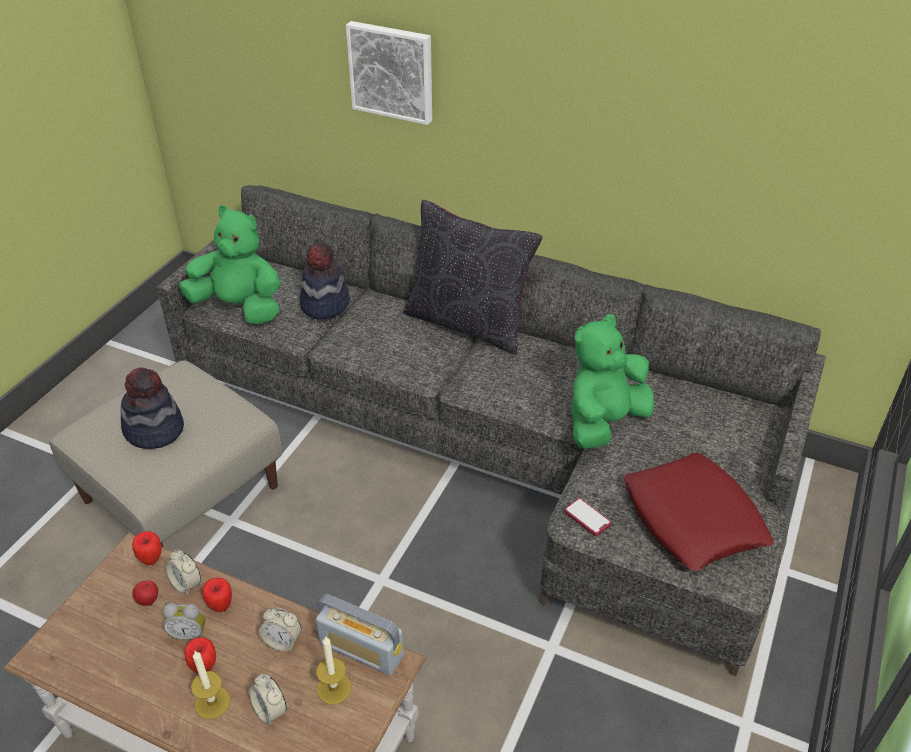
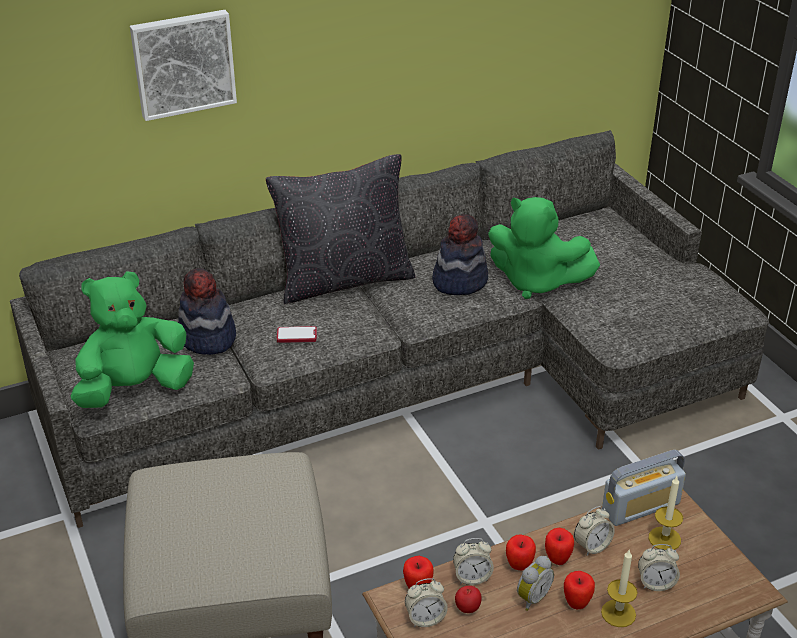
camera: 50 degrees left, 5 degrees down
hat [120,368,184,449] -> hat moved to [432,214,488,295]
phone [564,498,611,536] -> phone moved to [277,326,317,343]
green plush toy [571,314,654,449] -> green plush toy turned 60 degrees counterclockwise [488,197,600,299]
red pillow [624,453,774,571] -> none
none -> alarm clock [405,578,448,627]
none -> apple [545,528,574,565]

